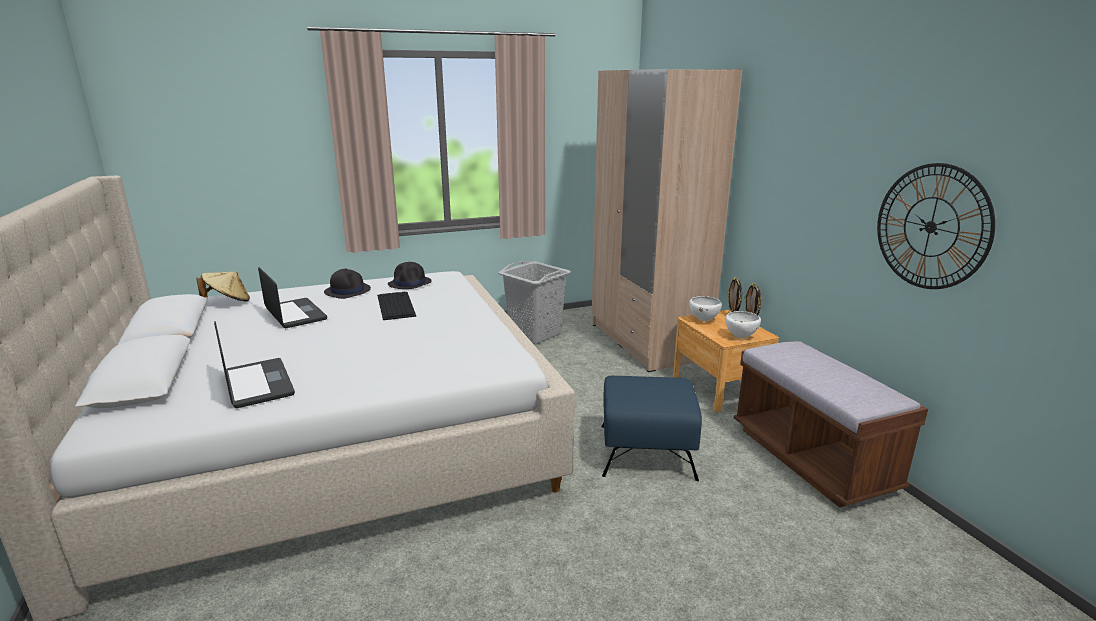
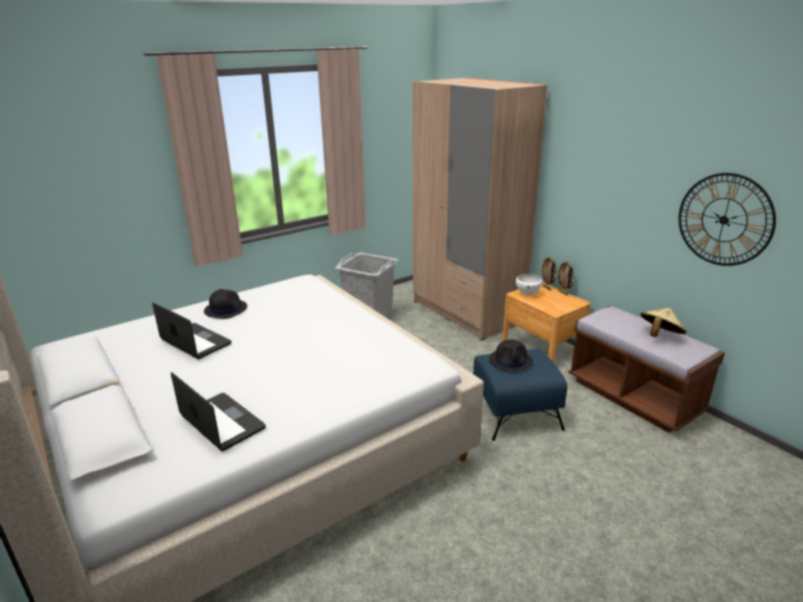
camera: 15 degrees left, 5 degrees up
beige hat [196,271,250,302] -> beige hat moved to [640,308,687,337]
keyboard [377,292,416,320] -> none
black hat [388,262,432,289] -> black hat moved to [489,339,533,372]
white bowl [726,311,761,338] -> none

